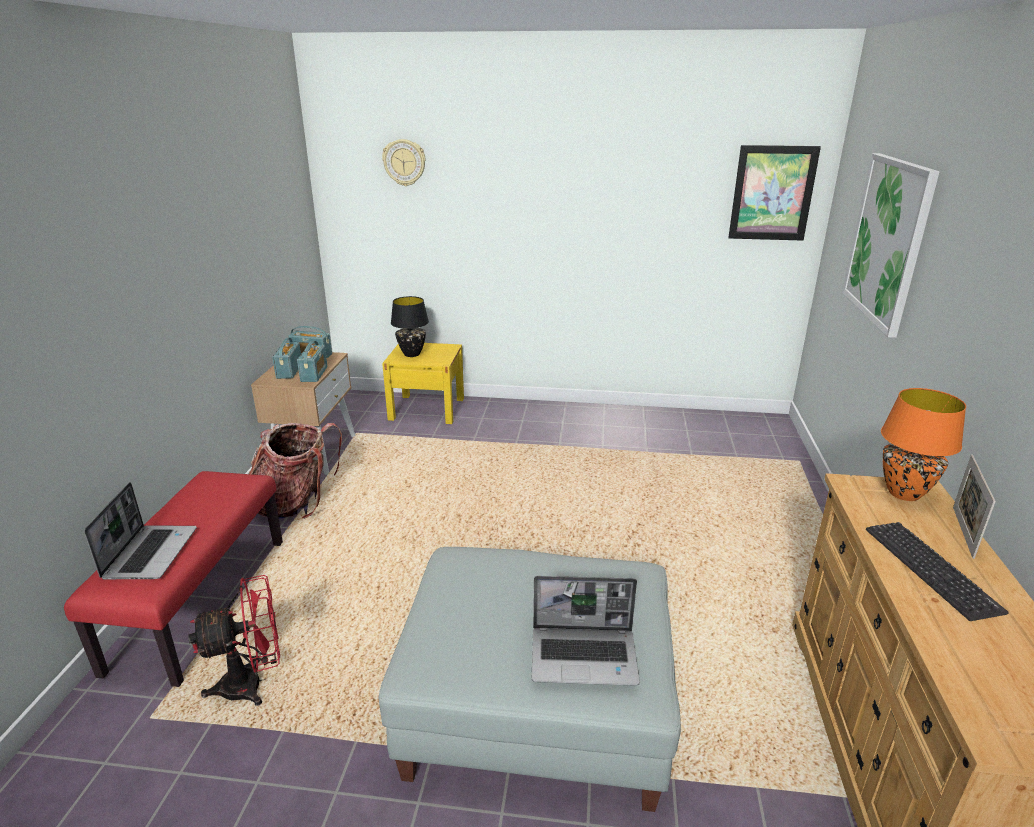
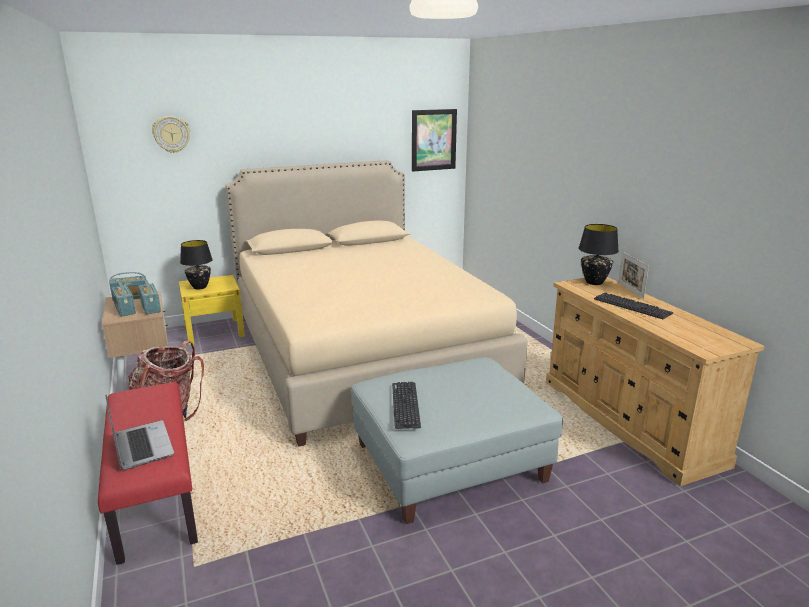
camera: 30 degrees left, 5 degrees down
red fan [188,575,280,706] -> none
laptop [532,576,640,686] -> none
picture [842,153,940,338] -> none
orange table lamp [881,388,966,501] -> black table lamp [579,224,619,285]
none -> beige bed [225,160,528,447]
none -> keyboard [392,382,421,429]

